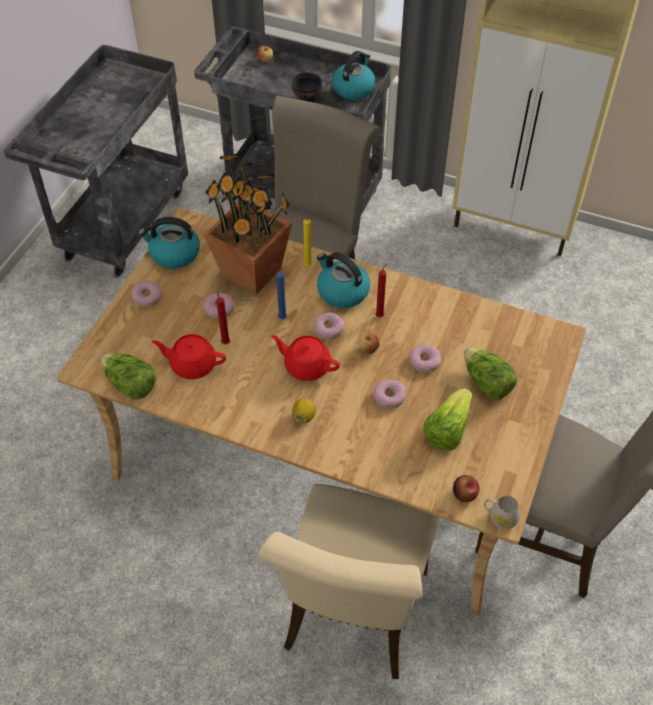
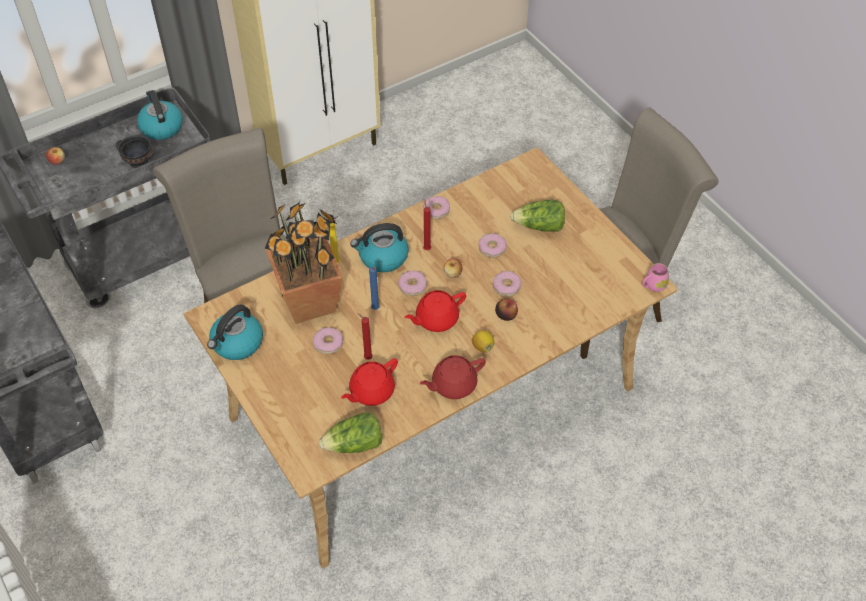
camera: 55 degrees left, 0 degrees up
donut [132,281,162,307] -> donut moved to [423,196,450,219]
beige chair [258,484,439,679] -> none
lettuce [423,388,472,451] -> none
apple [453,475,479,502] -> apple moved to [495,299,518,321]
white mug [484,495,520,529] -> pink mug [642,263,669,292]
none -> red teapot [420,355,486,399]

